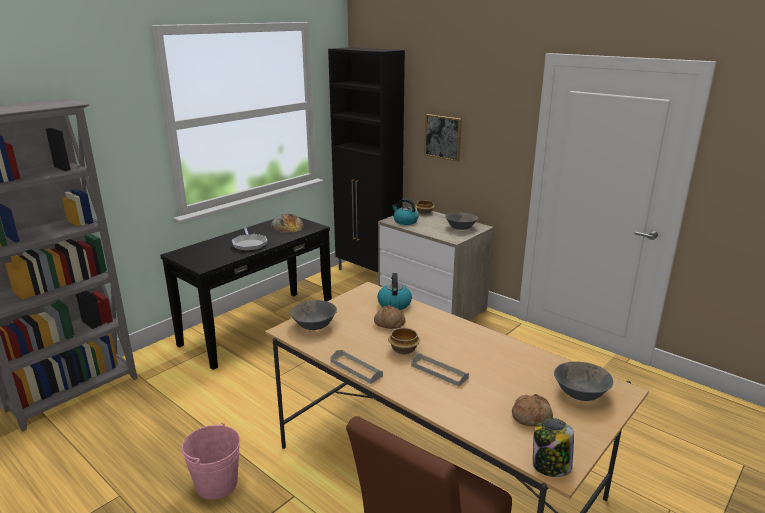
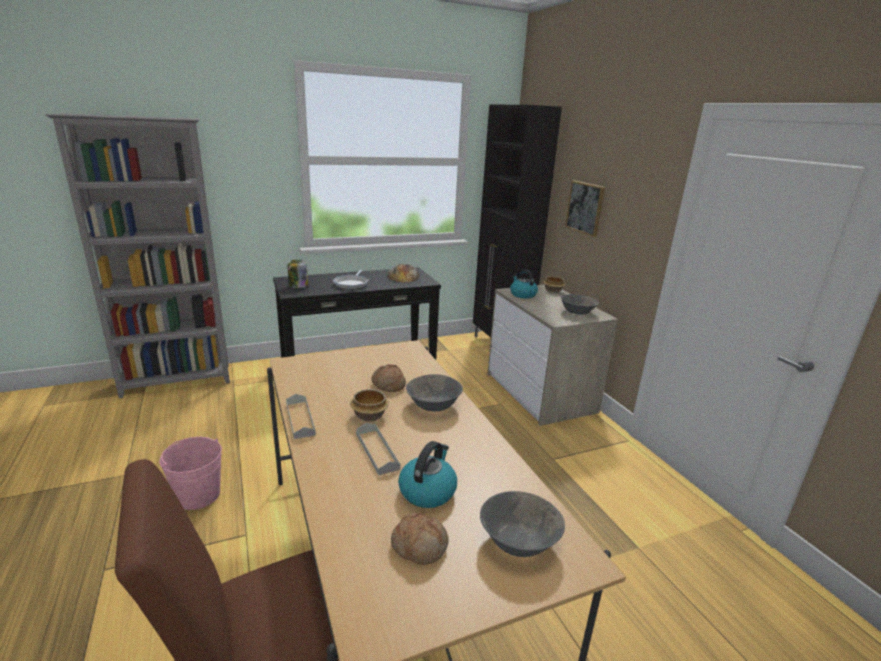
camera: 25 degrees right, 0 degrees up
grey bowl [290,300,337,330] -> grey bowl moved to [406,374,463,412]
kettle [377,273,412,310] -> kettle moved to [398,441,457,508]
jar [533,418,574,477] -> jar moved to [288,260,308,288]

